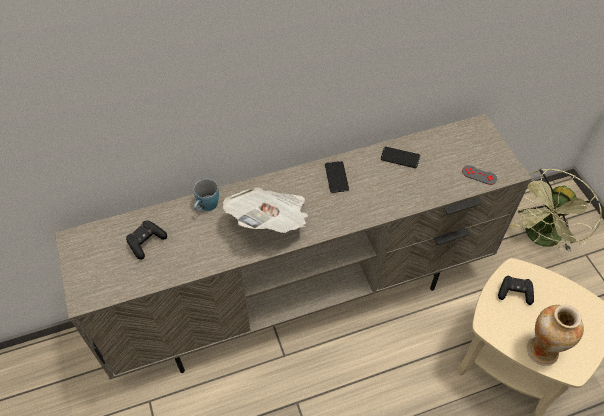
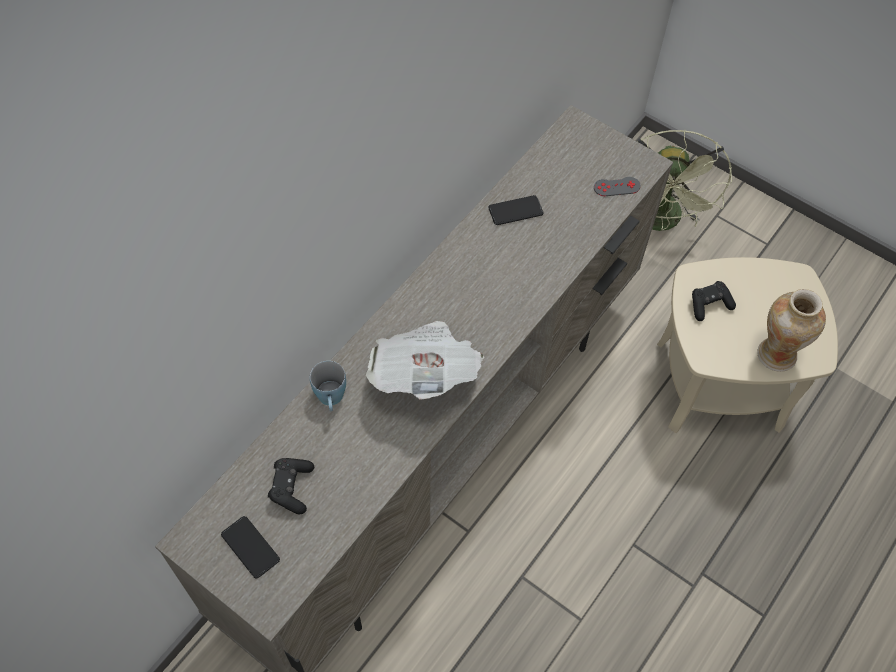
camera: 35 degrees left, 5 degrees up
phone [325,161,349,193] -> phone moved to [221,516,280,578]

